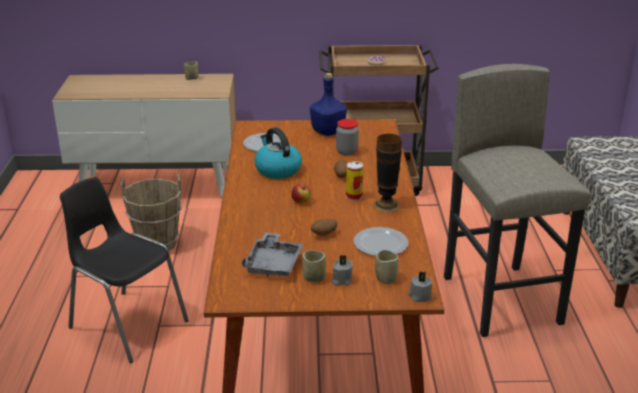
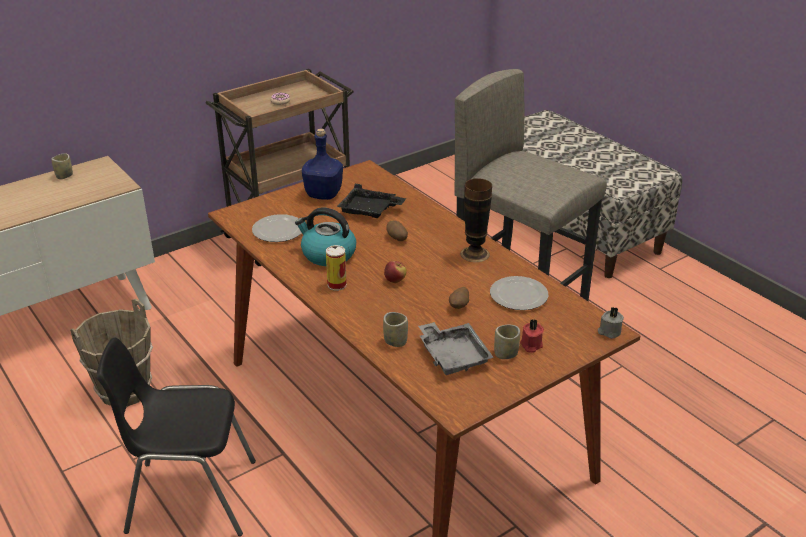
camera: 35 degrees left, 5 degrees up
grey candle [332,255,353,286] -> red candle [520,319,544,353]
jar [336,119,359,155] -> black tray [337,184,406,218]
can [346,161,363,201] -> can moved to [326,245,347,291]
cup [375,250,399,284] -> cup moved to [383,312,408,347]

